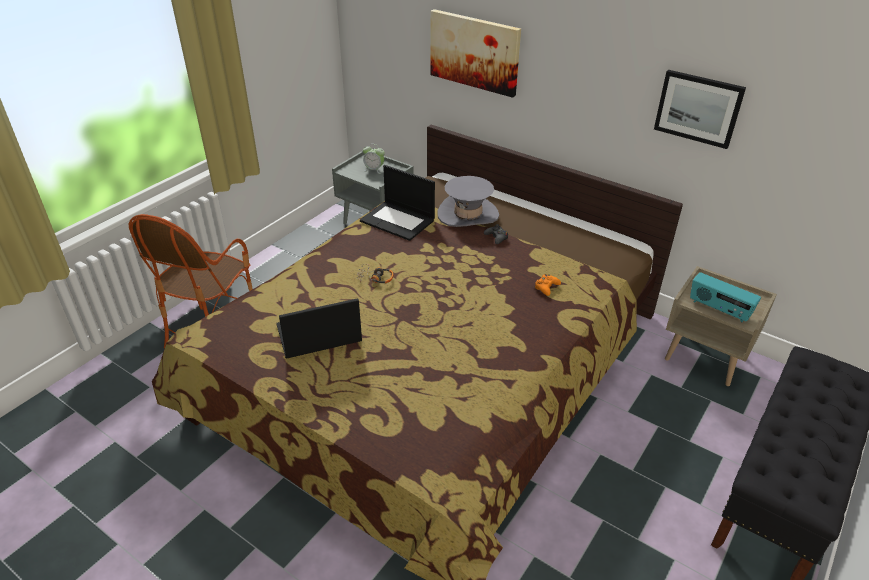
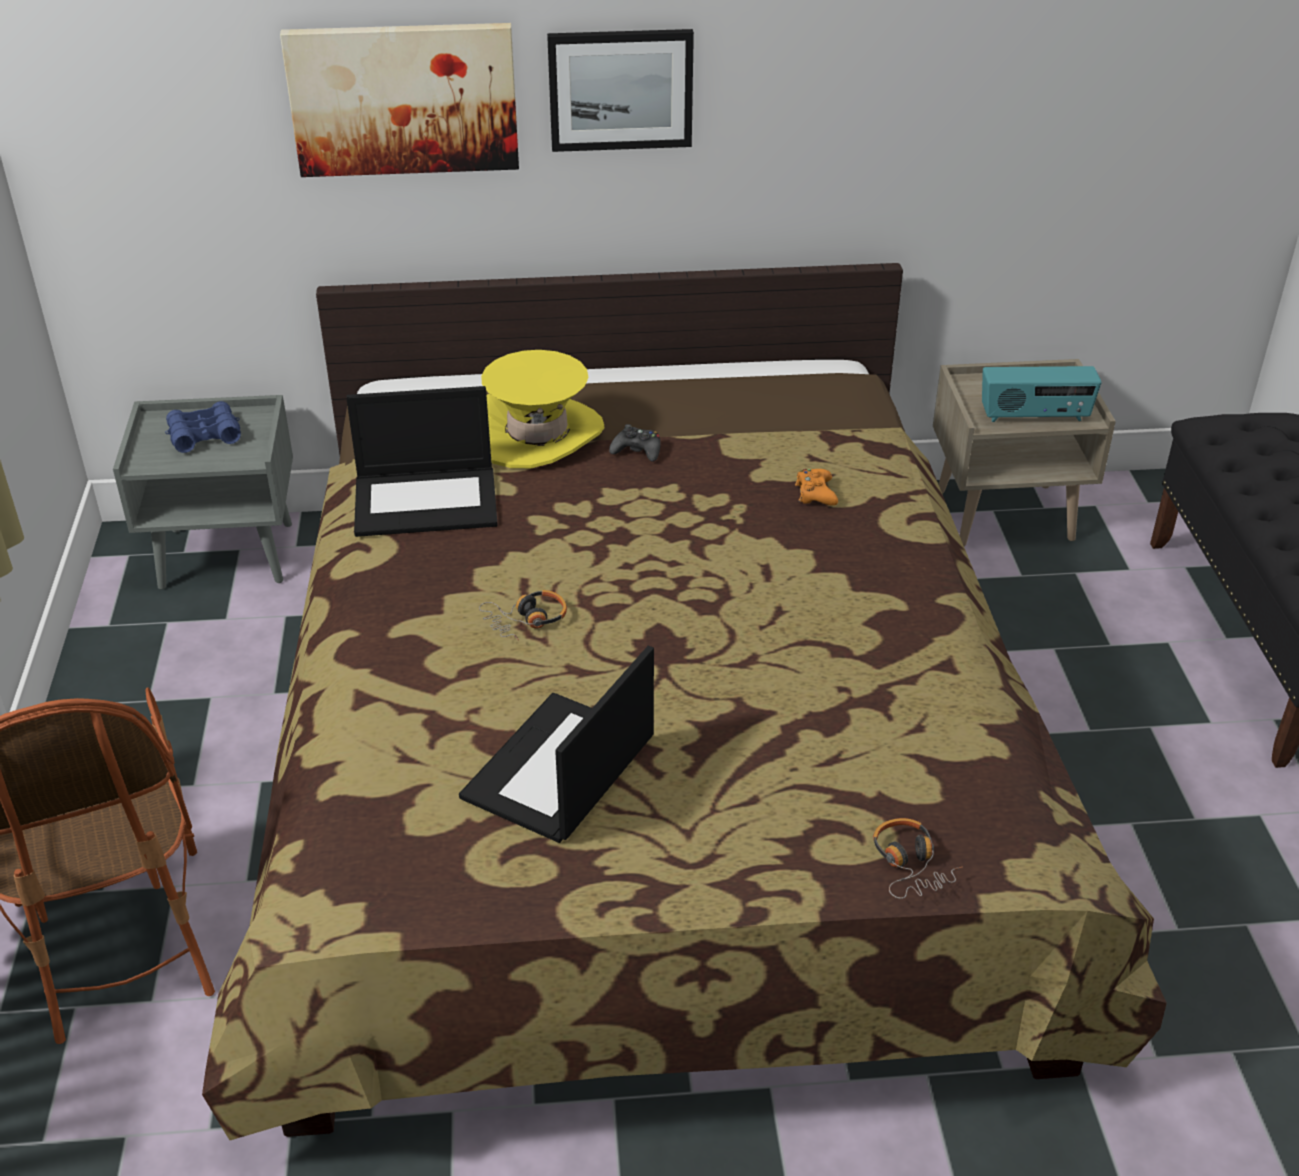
camera: 40 degrees left, 0 degrees up
alarm clock [363,144,385,174] -> blue binoculars [165,401,241,453]
grey hat [437,176,499,227] -> yellow hat [481,350,605,468]
picture [654,70,746,149] -> picture moved to [547,29,694,152]
none -> headphones [873,818,963,899]

